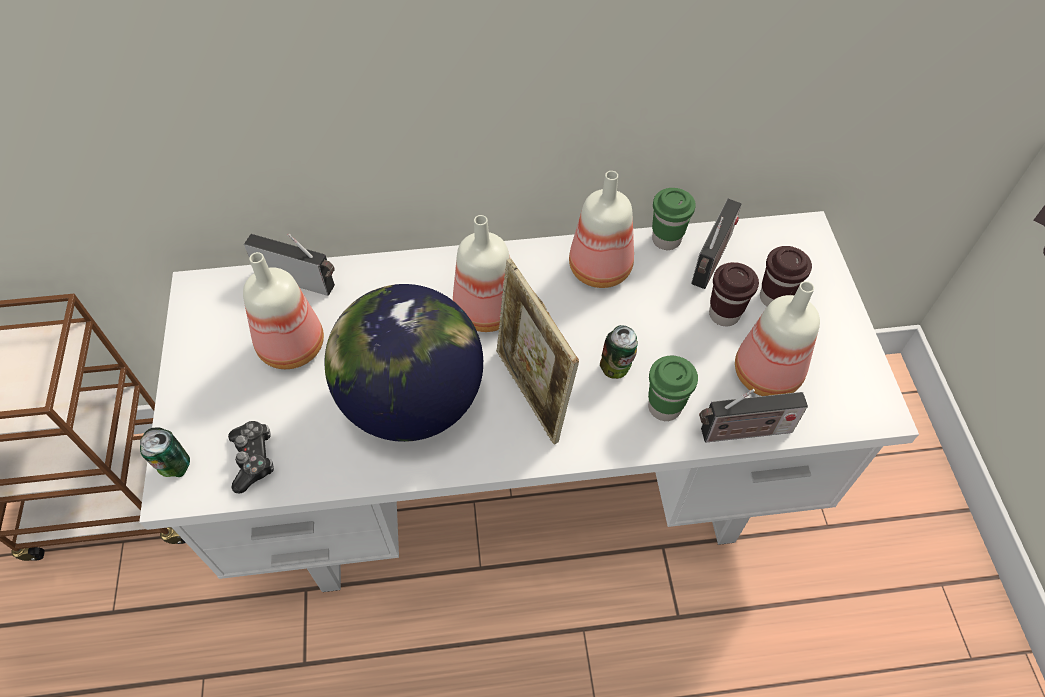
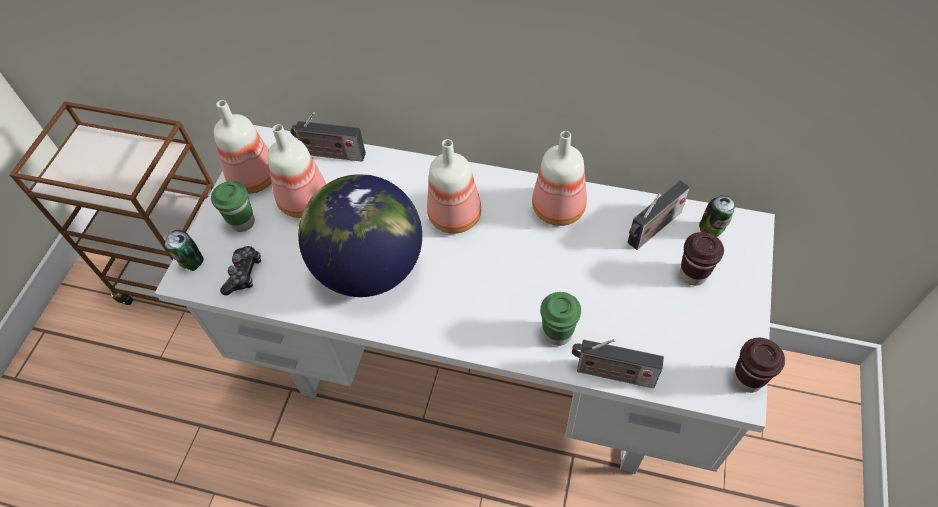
camera: 25 degrees right, 0 degrees up
radio [244,234,335,296] -> radio turned 150 degrees clockwise [291,112,366,162]
picture frame [496,258,579,445] -> none
can [600,325,638,379] -> can moved to [699,195,735,237]
green cup [652,188,696,250] -> green cup moved to [211,181,255,232]
brown cup [709,262,759,326] -> brown cup moved to [733,338,785,393]
bottle [735,281,820,396] -> bottle moved to [214,100,272,194]

